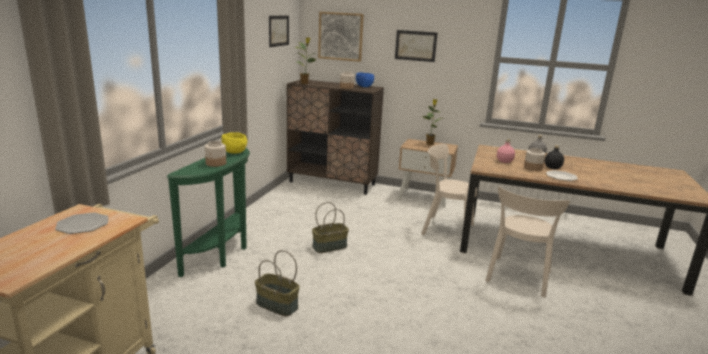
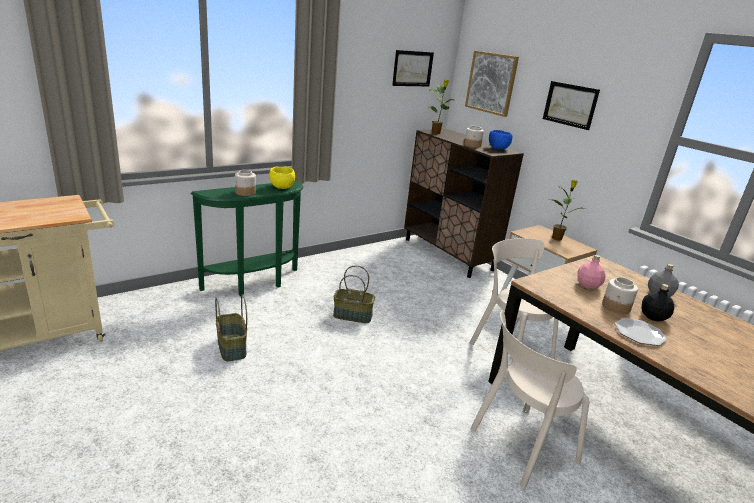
camera: 35 degrees right, 5 degrees up
plate [55,213,108,234] -> none

